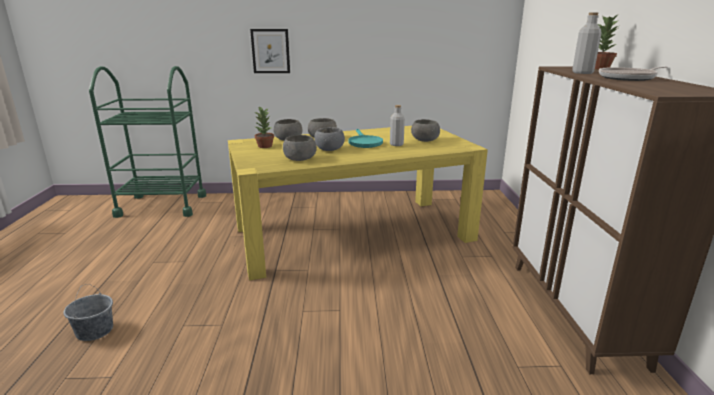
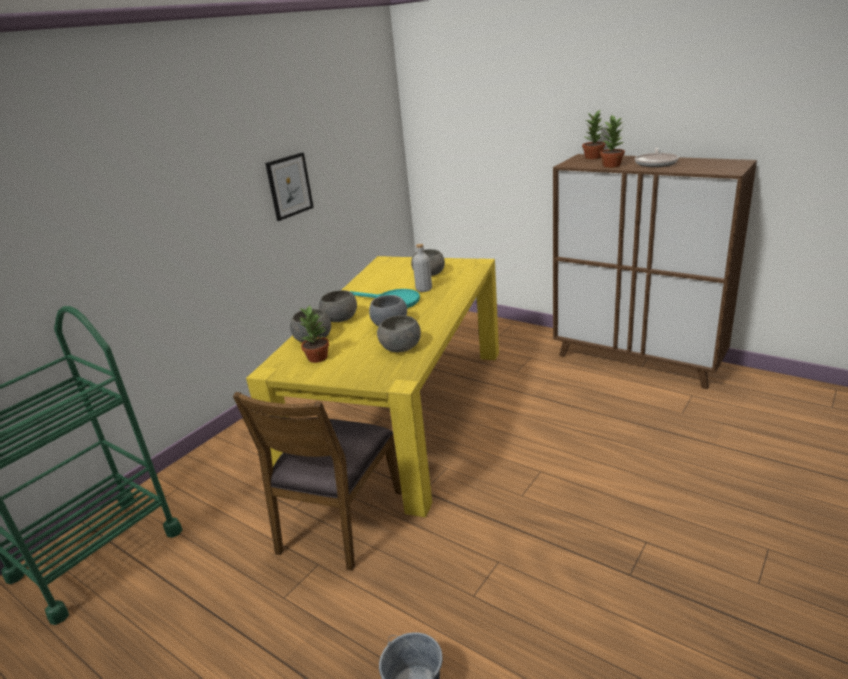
camera: 50 degrees left, 5 degrees up
picture [250,29,290,73] -> picture moved to [265,152,314,221]
grey bottle [572,13,601,74] -> potted plant [600,116,625,168]
none -> brown chair [233,392,402,571]

